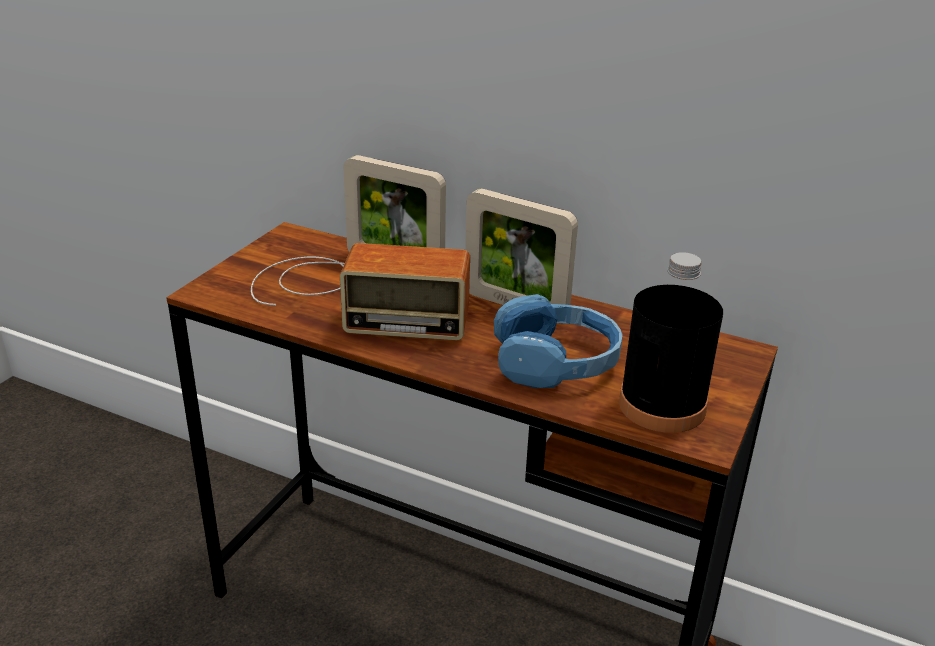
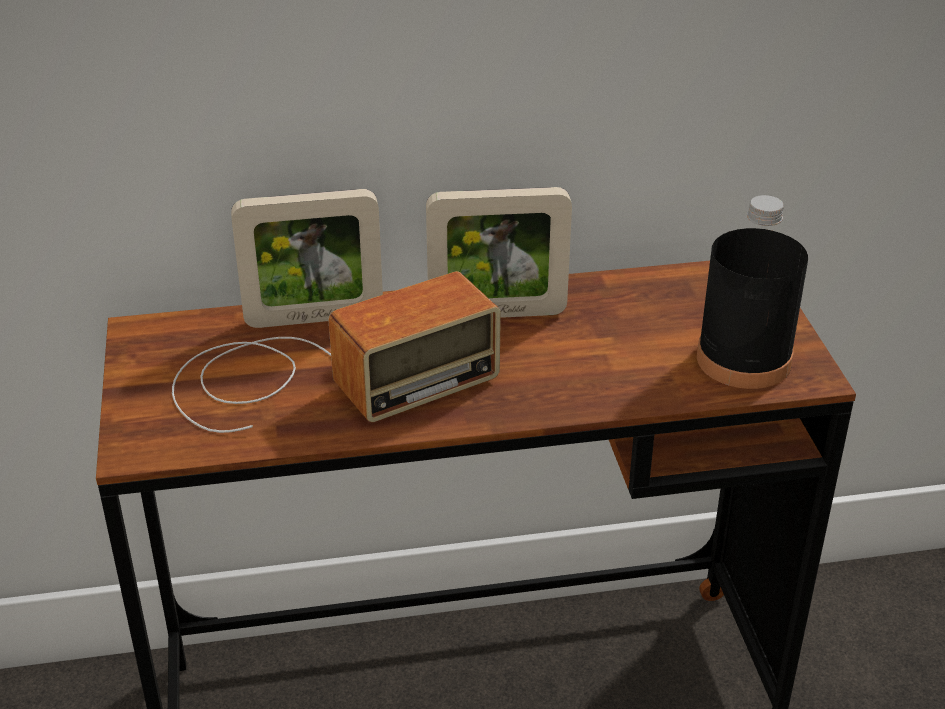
camera: 35 degrees left, 5 degrees up
blue headphones [494,294,623,388] -> none

